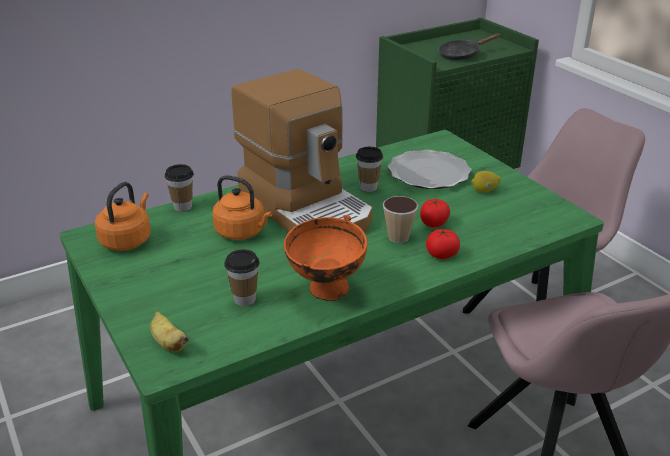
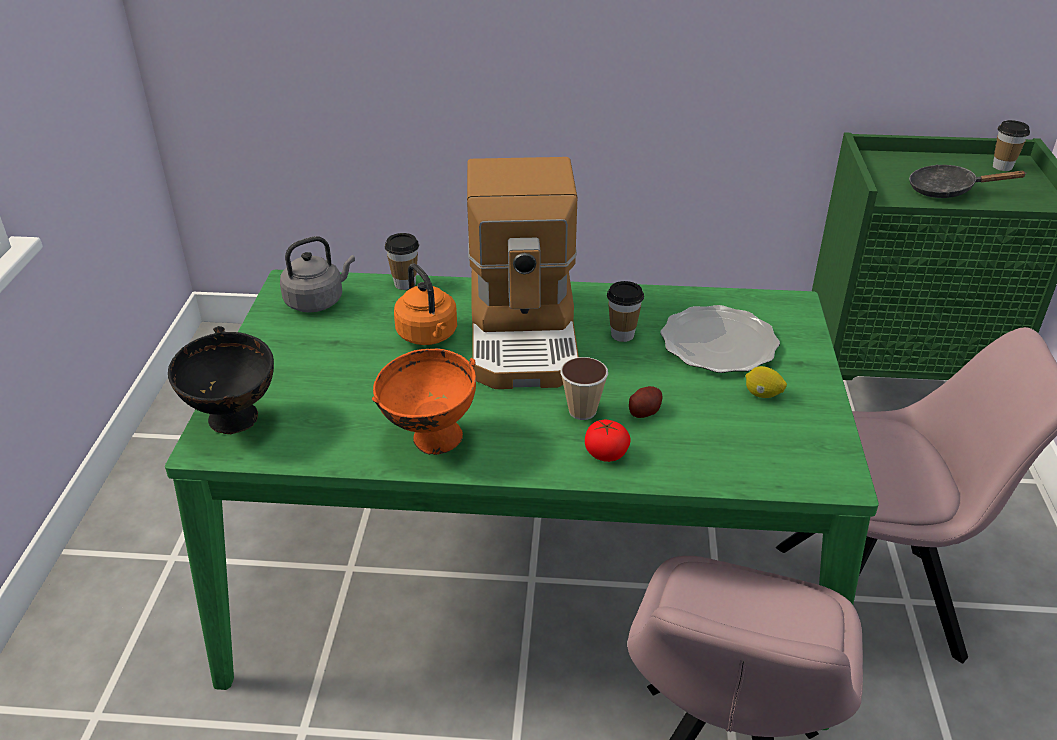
camera: 35 degrees right, 5 degrees up
orange kettle [95,182,151,251] -> grey kettle [280,236,355,313]
banana [150,311,189,351] -> black bowl [168,326,274,434]
cup [224,250,259,306] -> cup moved to [993,120,1030,171]
tomato [420,199,450,227] -> potato [629,386,663,418]

